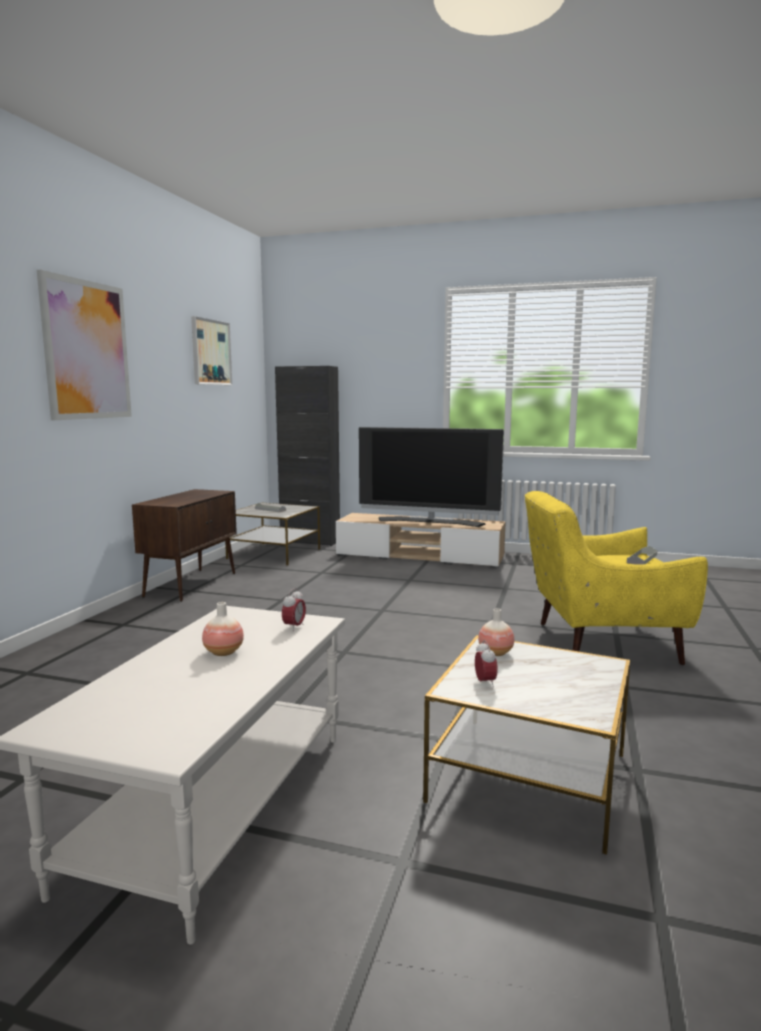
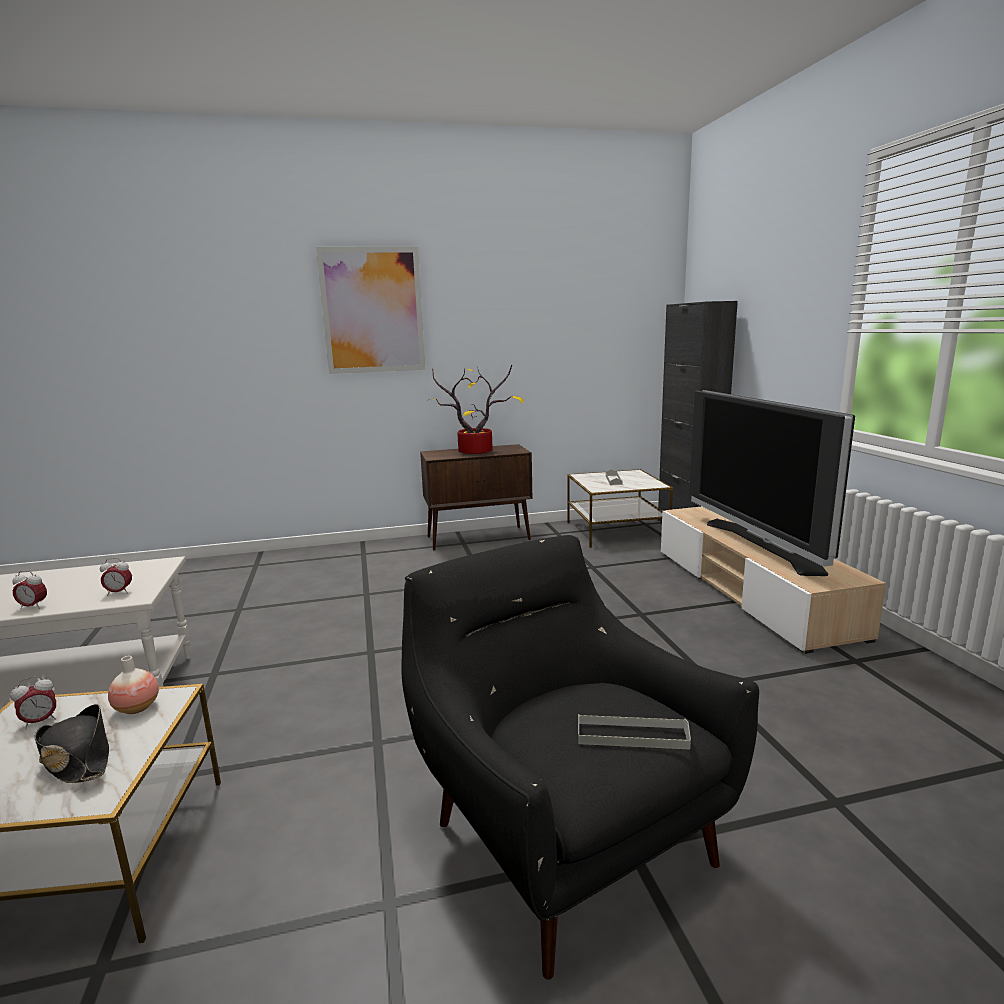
camera: 60 degrees right, 5 degrees up
picture [191,316,232,385] -> none
vase [202,602,244,656] -> none
yellow armchair [525,491,708,665] -> black armchair [401,535,759,980]
none -> alarm clock [12,571,47,609]
none -> black hat [35,704,109,783]
none -> potted plant [427,365,524,454]

